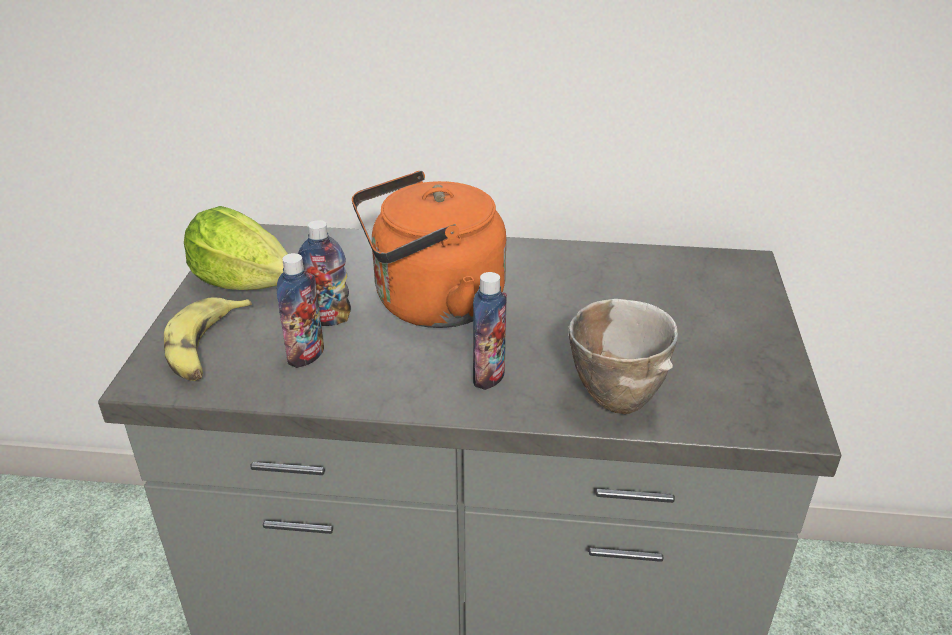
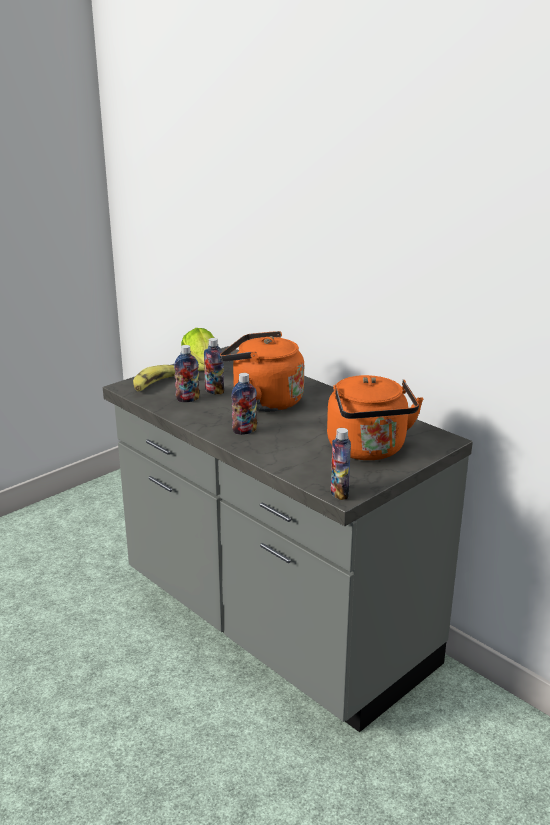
camera: 40 degrees right, 10 degrees down
bowl [569,299,678,414] -> none
none -> orange kettle [327,375,424,460]
none -> bottle [331,428,351,500]

